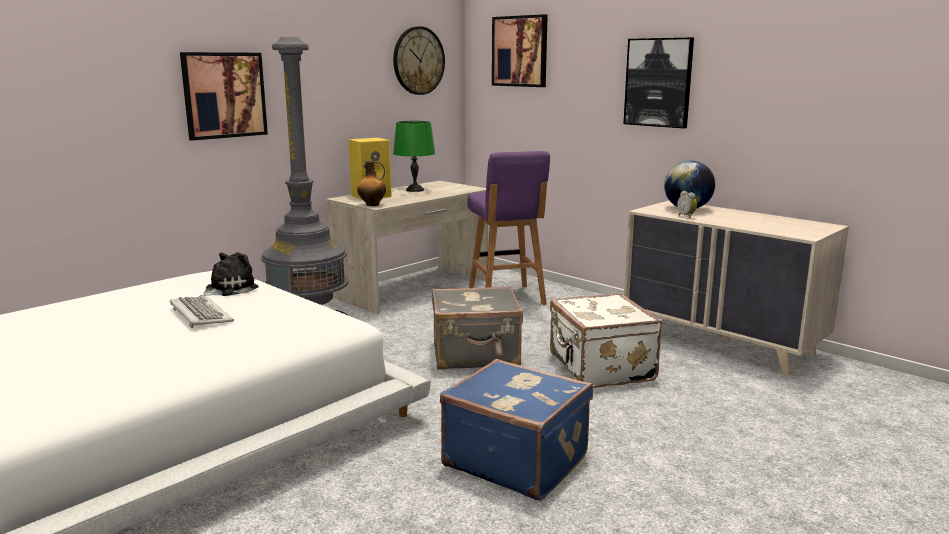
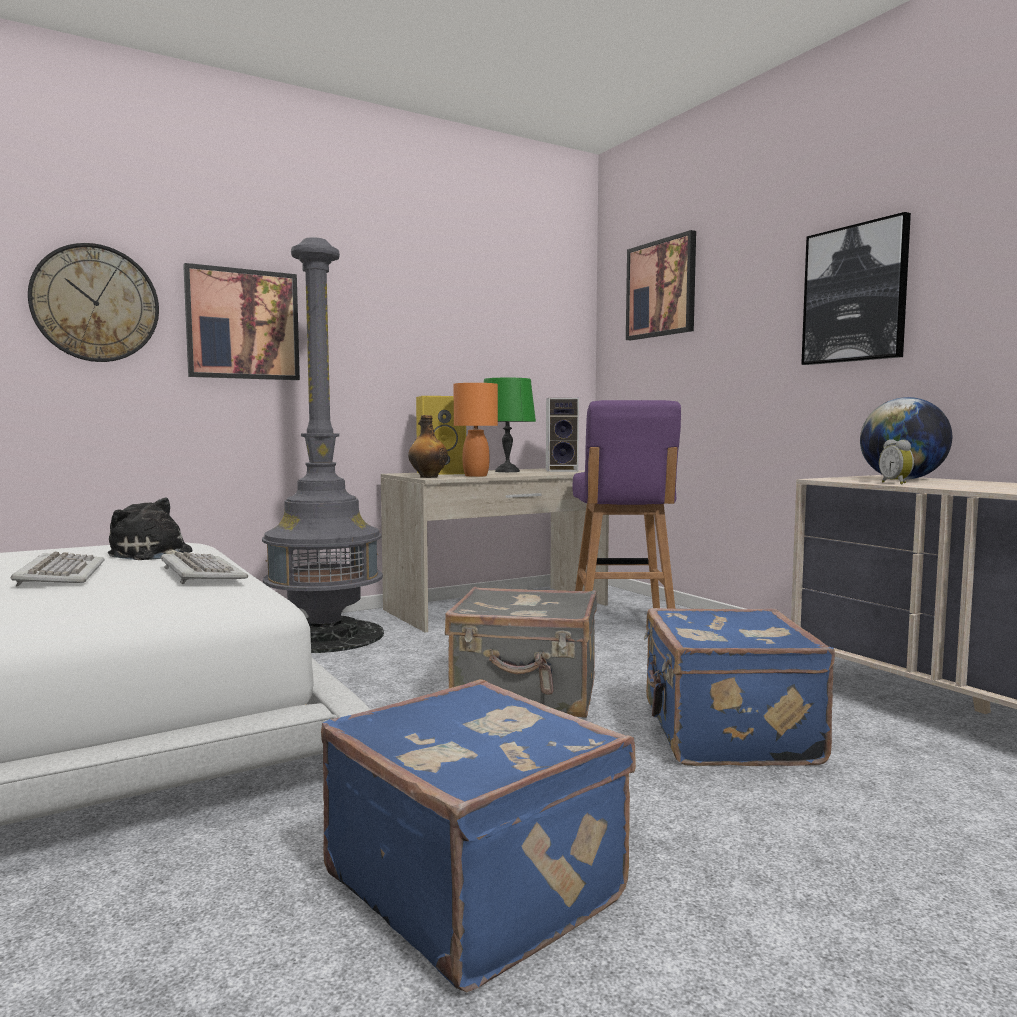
camera: 15 degrees right, 10 degrees down
plush toy [199,252,258,297] -> plush toy turned 120 degrees counterclockwise [108,497,193,560]
wall clock [393,26,445,95] -> wall clock moved to [28,243,159,362]
white suitcase [550,293,662,388] -> blue suitcase [644,608,835,766]
none -> keyboard [161,552,248,584]
none -> orange table lamp [454,383,498,477]
none -> speaker [546,398,579,472]

